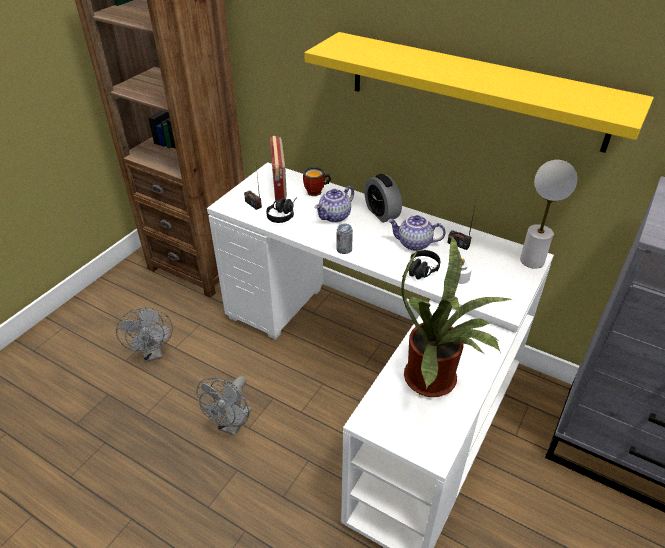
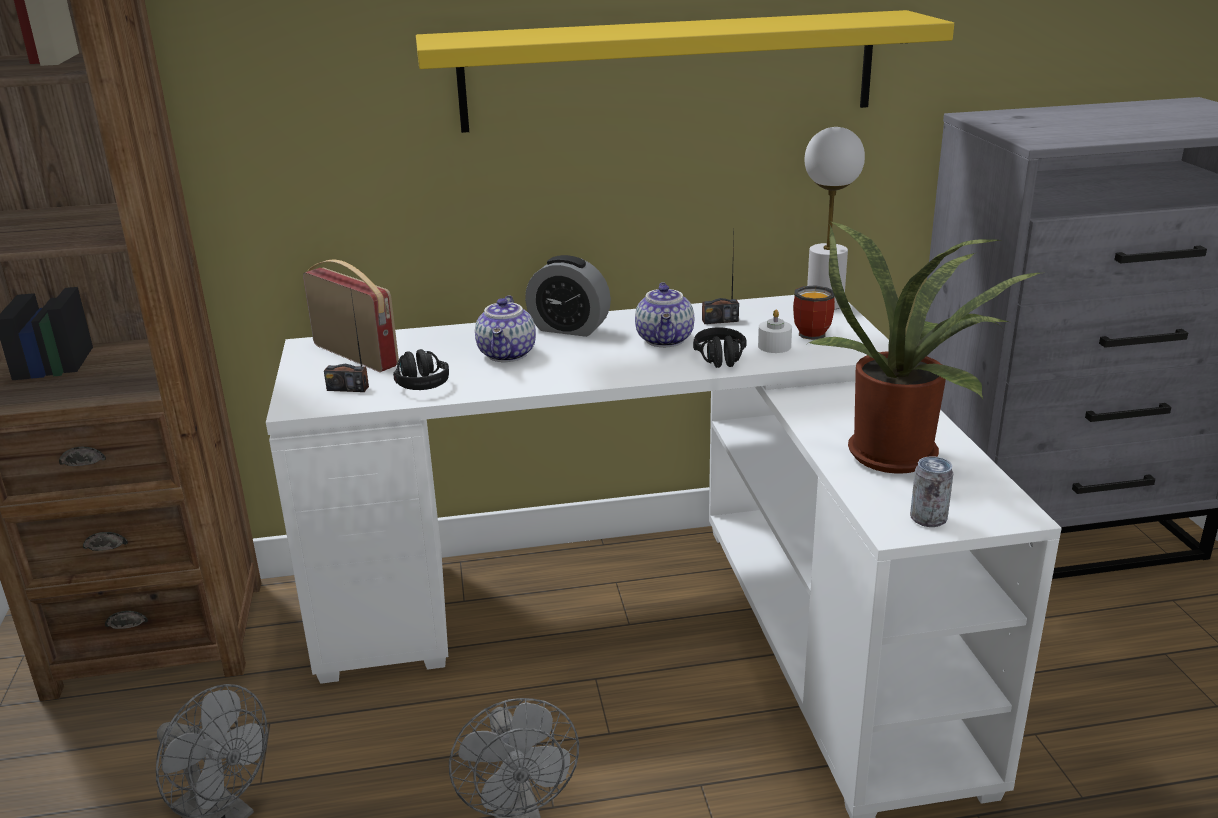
camera: 40 degrees left, 15 degrees down
mug [303,167,331,196] -> mug moved to [793,286,835,340]
can [337,224,353,254] -> can moved to [910,456,953,527]
teapot [388,215,445,251] -> teapot turned 60 degrees counterclockwise [635,282,694,347]

